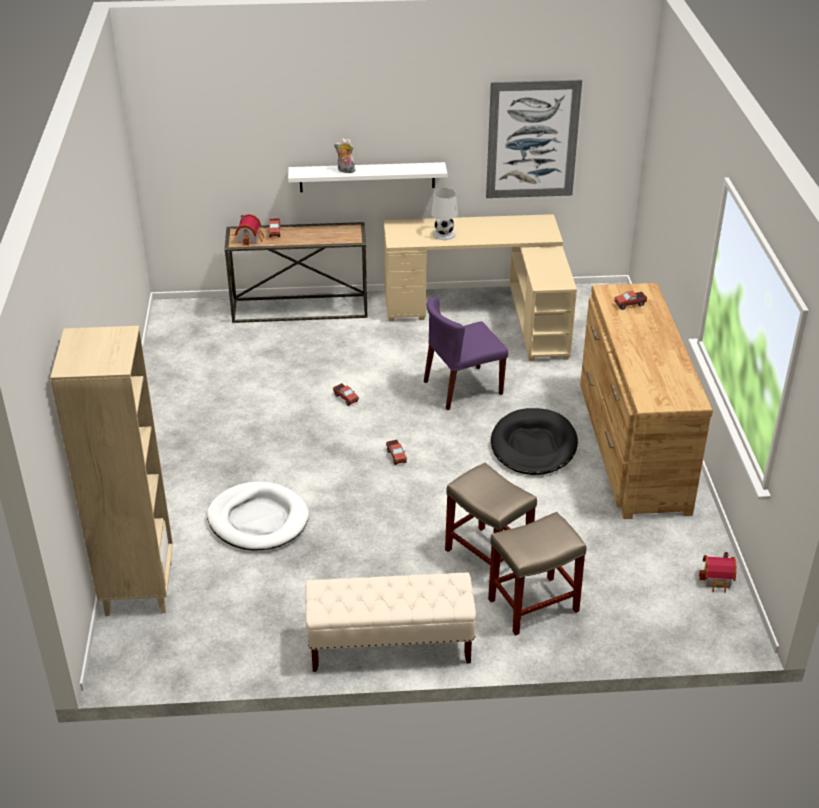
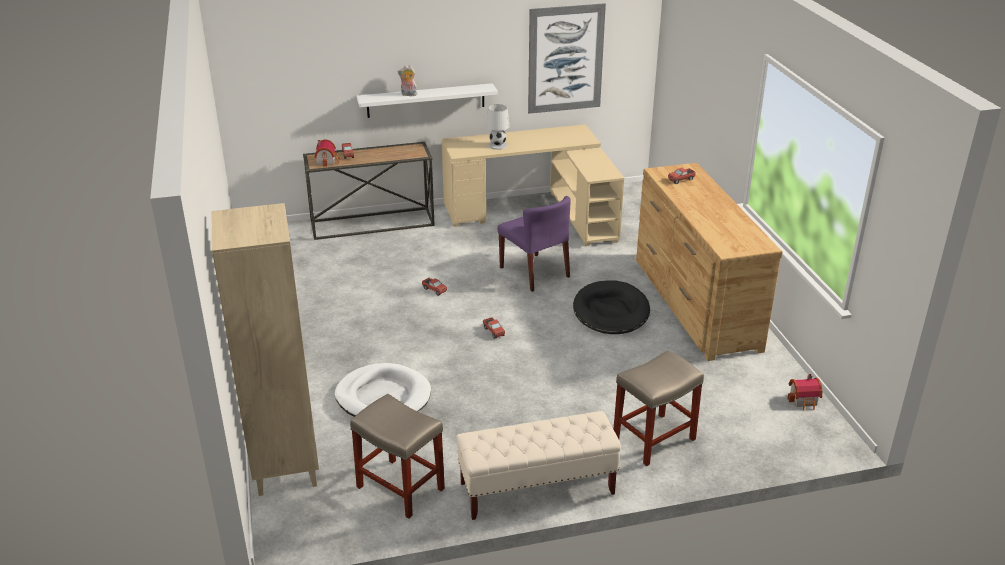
camera: 10 degrees left, 5 degrees down
purple chair [424,297,508,410] -> purple chair turned 90 degrees counterclockwise [497,196,571,292]
beige stool [445,463,537,578] -> beige stool moved to [350,394,445,519]

